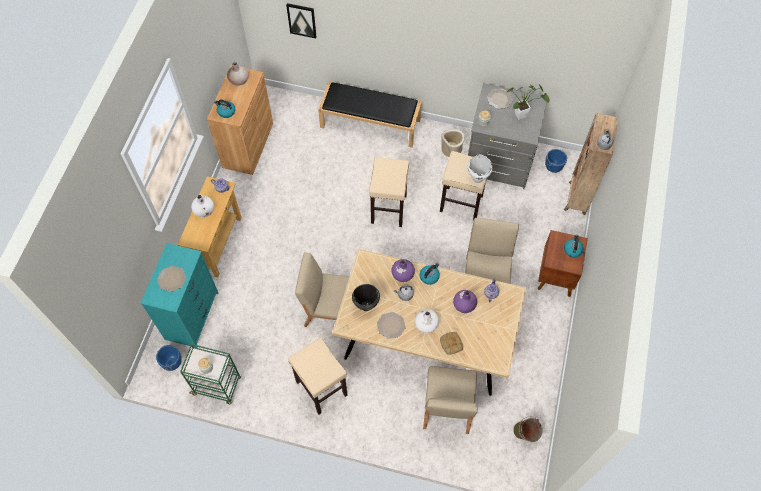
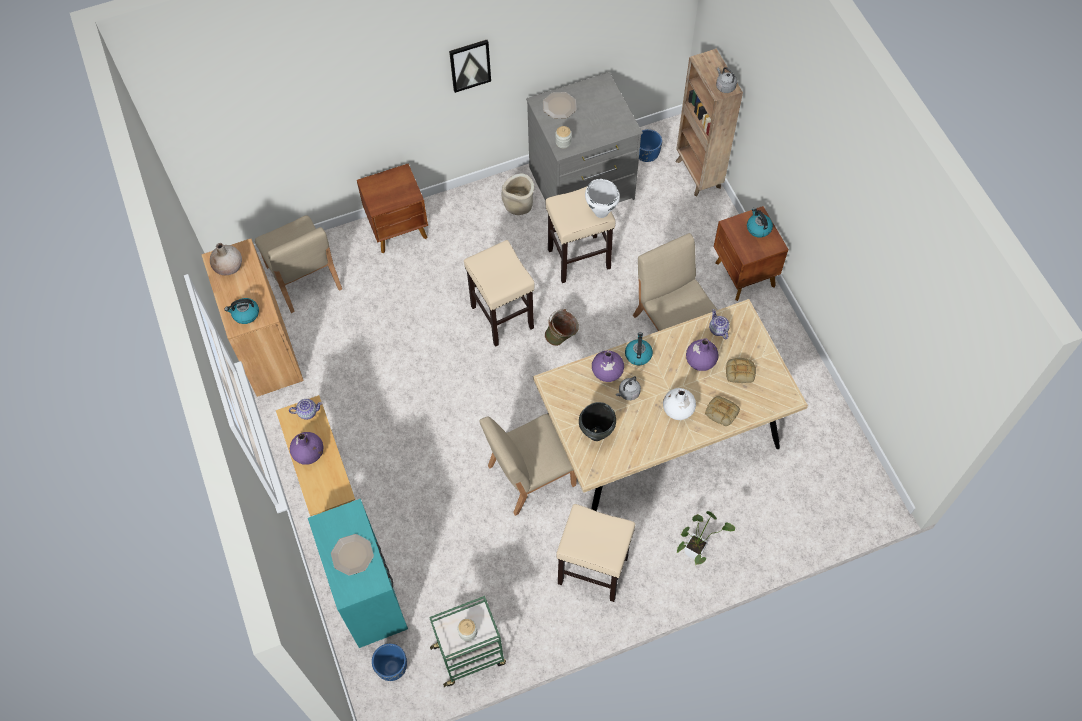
camera: 35 degrees left, 0 degrees up
white vase [191,195,214,217] -> purple vase [290,432,324,465]
picture [286,3,317,38] -> picture moved to [449,40,491,93]
black bench [318,81,422,148] -> brown nightstand [357,164,428,253]
plate [377,312,406,339] -> none
beige chair [423,366,478,434] -> beige chair moved to [255,215,342,313]
potted plant [506,84,550,120] -> potted plant moved to [677,511,735,565]
green bucket [513,417,542,442] -> green bucket moved to [545,309,579,346]
none -> bread [726,358,756,383]

